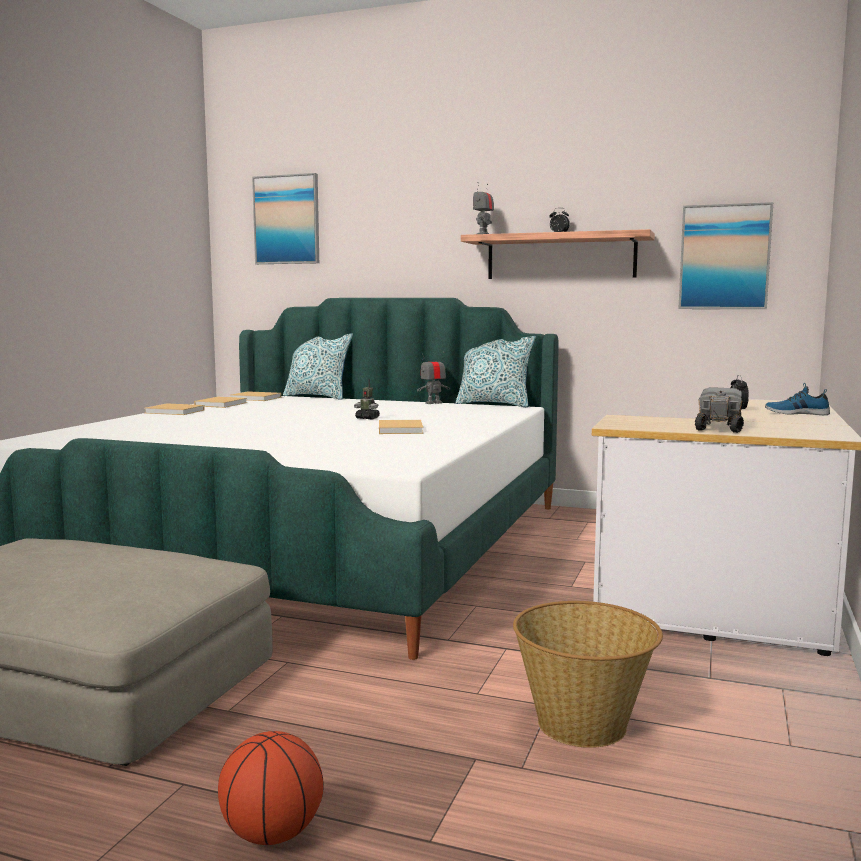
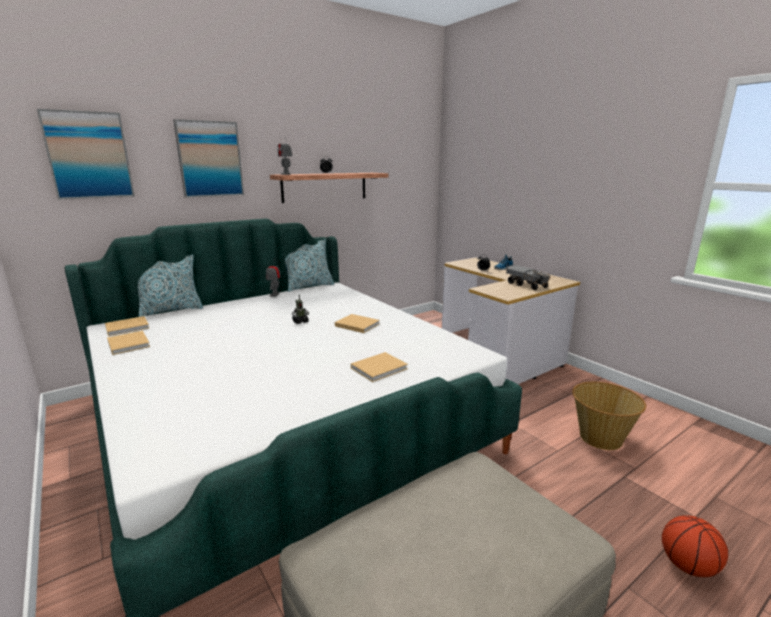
camera: 55 degrees left, 10 degrees up
beige book [145,403,205,415] -> beige book moved to [351,352,408,382]
picture [678,202,773,309] -> picture moved to [173,119,244,198]

